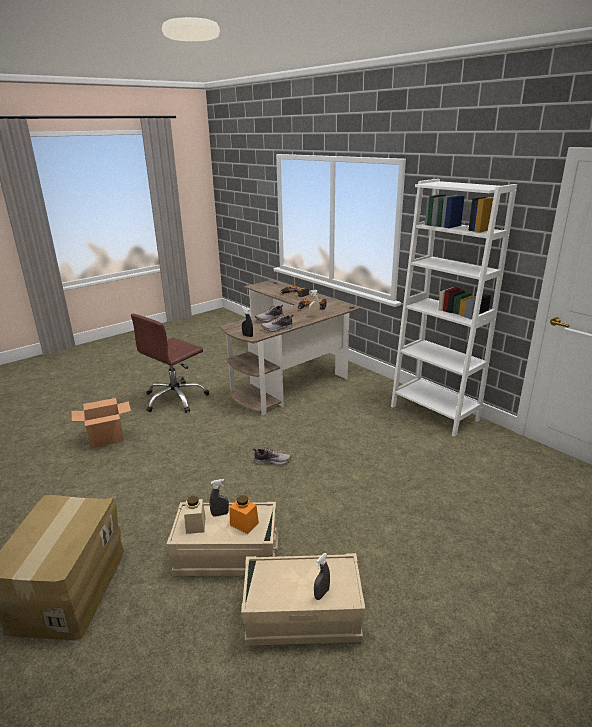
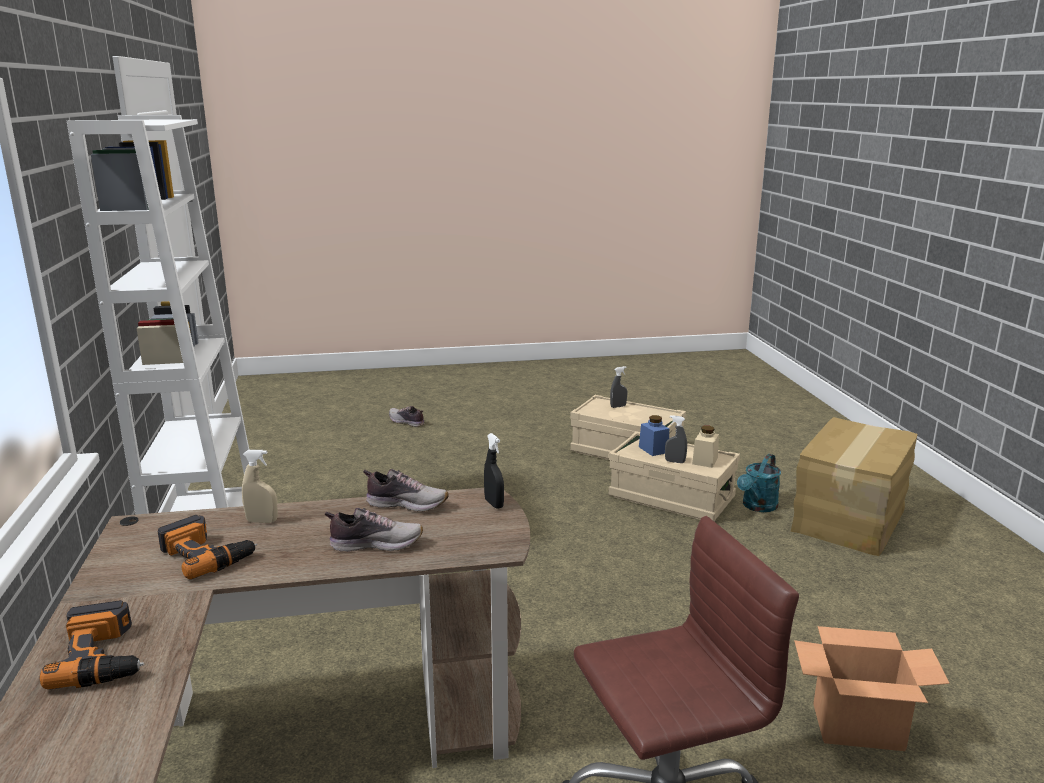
camera: 150 degrees left, 5 degrees down
orange jar [229,495,259,534] -> blue jar [639,415,669,456]
shoe [253,447,291,465] -> shoe moved to [389,406,425,427]
none -> turquoise watering can [737,454,781,512]

